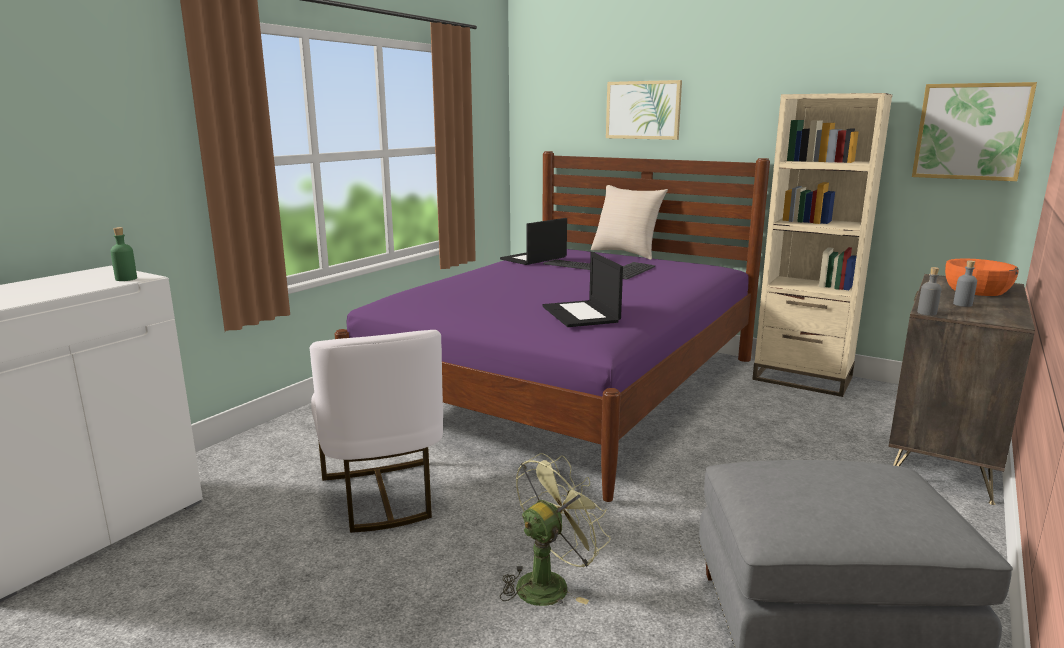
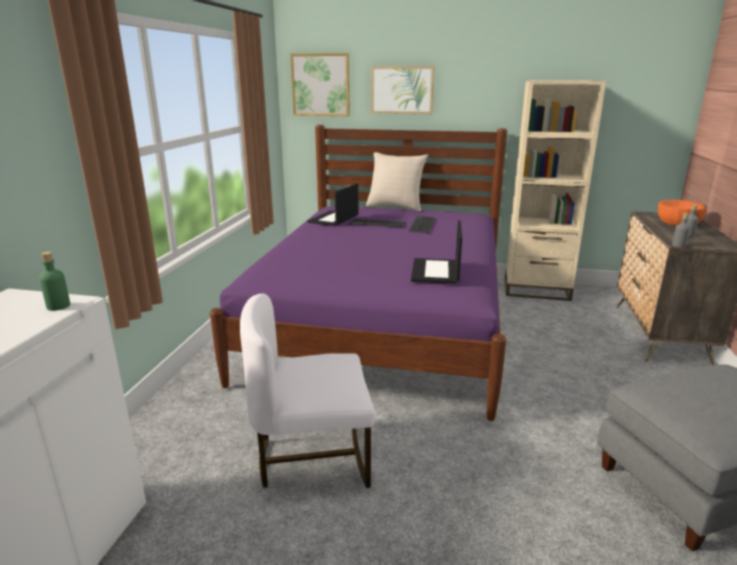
camera: 20 degrees left, 5 degrees up
white chair [310,330,443,533] -> white chair turned 120 degrees clockwise [240,294,375,488]
green fan [500,453,610,606] -> none
laptop [542,252,623,327] -> laptop turned 45 degrees clockwise [411,220,462,284]
picture [912,82,1037,181] -> picture moved to [290,53,350,116]

